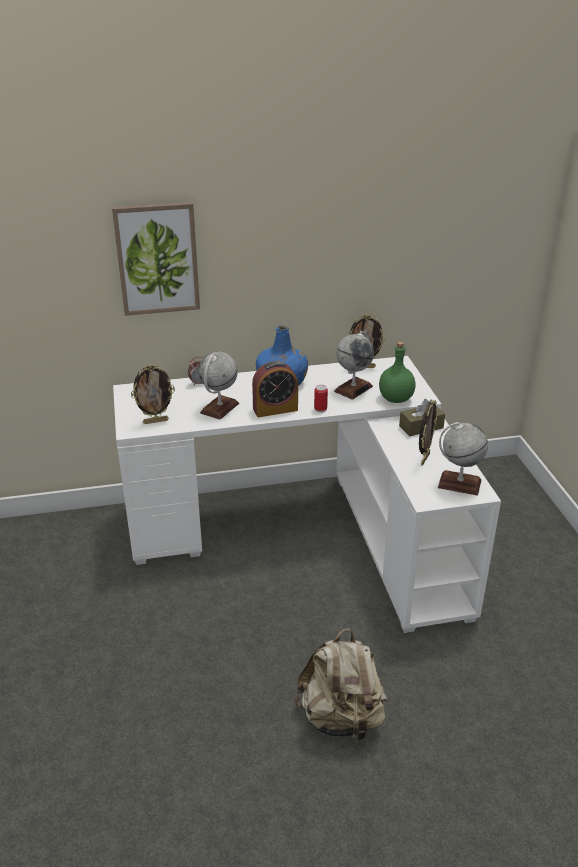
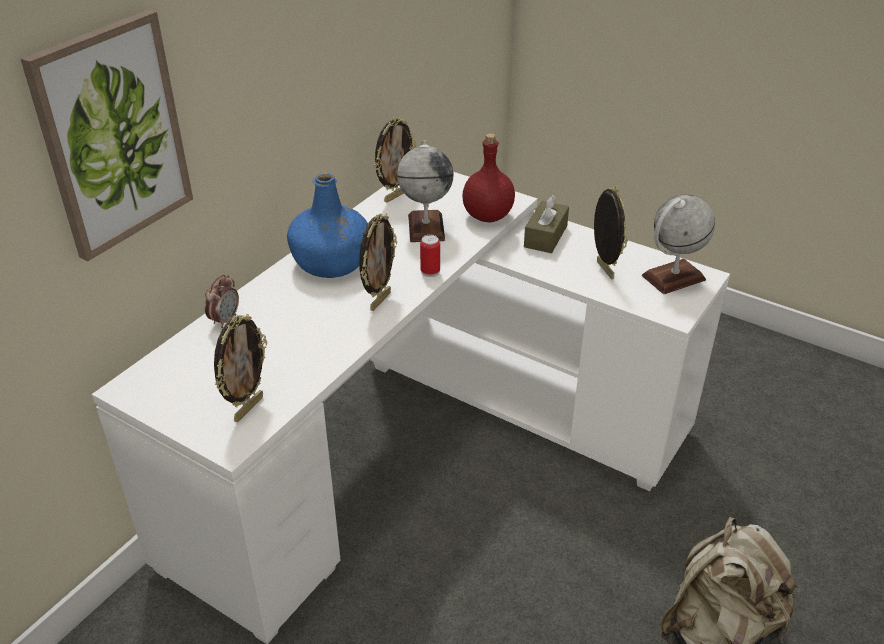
camera: 45 degrees left, 5 degrees up
globe [198,352,239,420] -> none
alarm clock [252,361,298,417] -> picture frame [359,214,397,311]
green bottle [379,342,415,403] -> red bottle [462,133,515,222]

